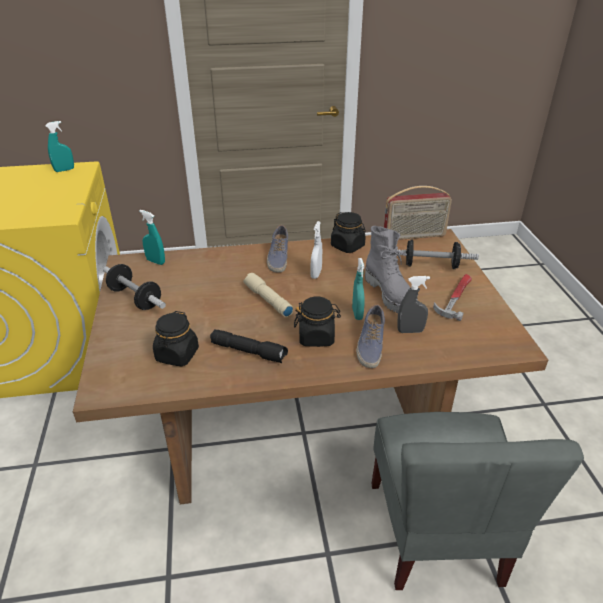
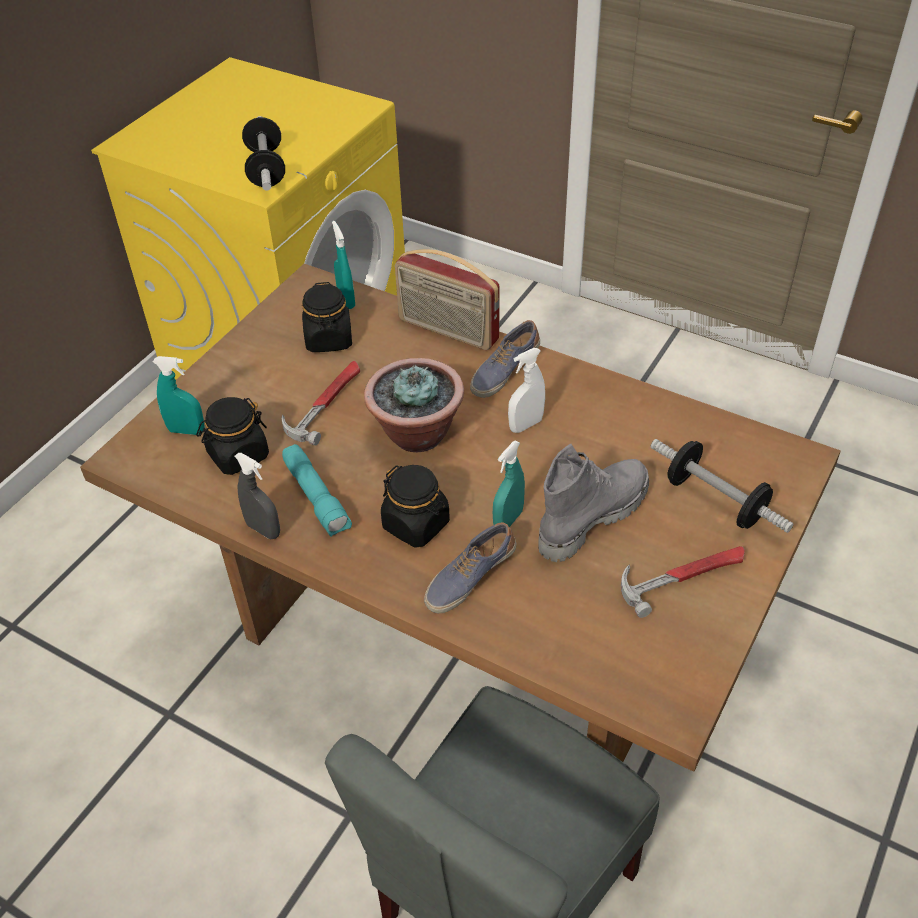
camera: 40 degrees right, 10 degrees up
turquoise spray bottle [45,121,74,172] -> turquoise spray bottle moved to [153,356,205,435]
dumbbell [103,264,166,310] -> dumbbell moved to [242,116,285,190]
black flashlight [210,329,288,363] -> turquoise flashlight [282,444,352,536]
beige flashlight [243,273,293,317] -> potted plant [364,358,464,452]
black jar [331,212,366,253] -> black jar moved to [302,282,352,352]
grey boot [365,226,418,313] -> grey boot turned 150 degrees counterclockwise [539,444,649,562]
radio [384,186,452,240] -> radio moved to [395,249,500,350]
grey spray bottle [397,276,430,333] -> grey spray bottle moved to [235,453,280,539]
none -> hammer [282,361,360,446]

